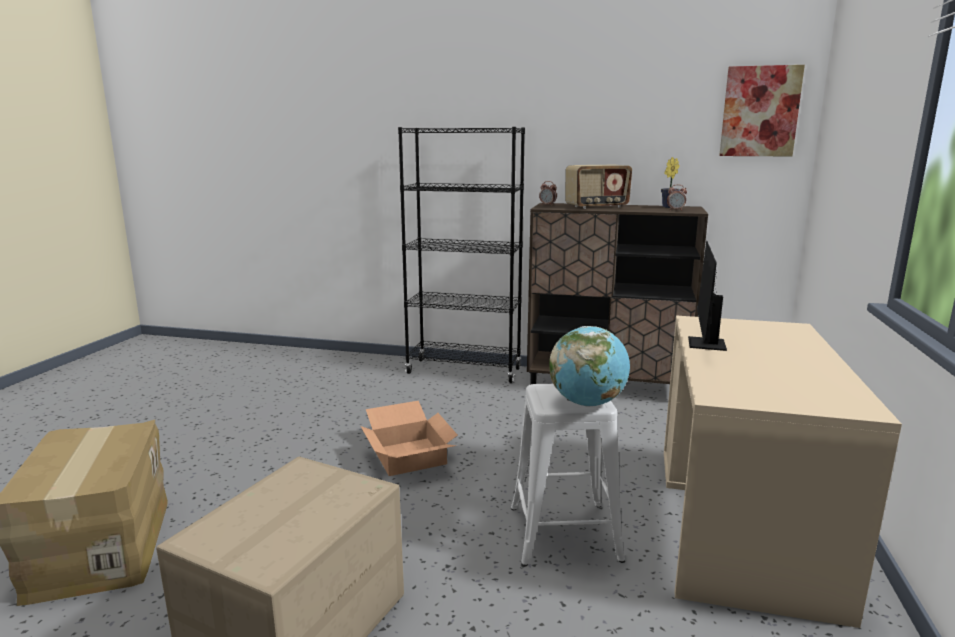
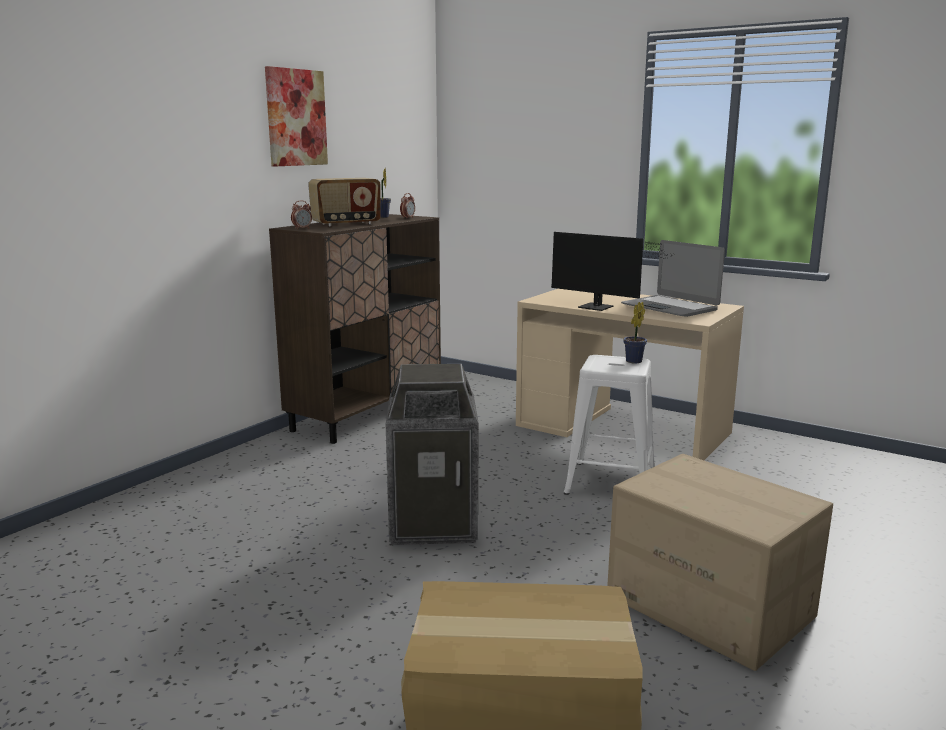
camera: 70 degrees left, 0 degrees up
cardboard box [361,401,458,476] -> trash can [386,364,479,545]
black bookcase [398,127,525,383] -> none
globe [549,326,630,407] -> potted plant [623,302,647,363]
radio [565,165,632,209] -> radio turned 60 degrees clockwise [308,178,381,226]
picture [719,65,805,156] -> picture moved to [265,66,328,167]
none -> laptop [621,240,725,317]

